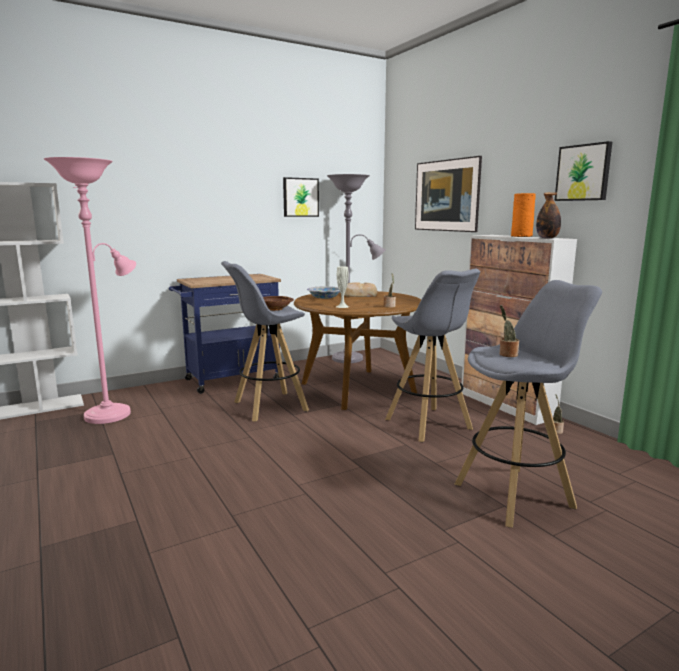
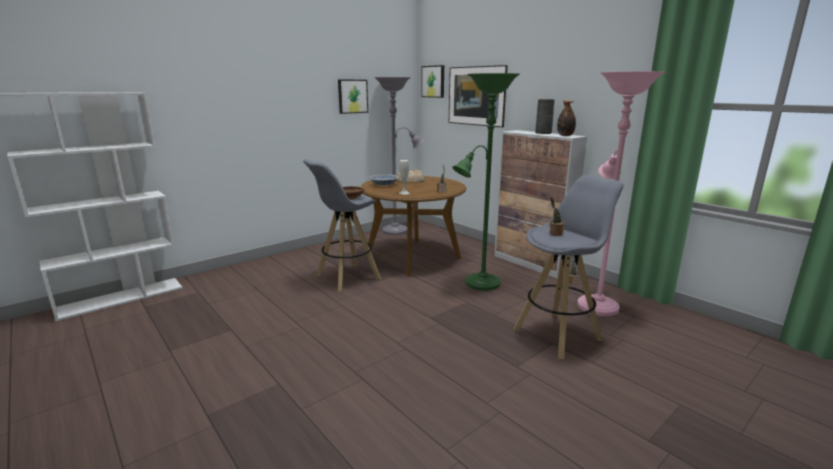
camera: 10 degrees left, 5 degrees up
pink floor lamp [44,157,136,424] -> pink floor lamp moved to [577,71,665,316]
blue cart [169,274,281,394] -> none
grey stool [385,269,480,442] -> green floor lamp [452,73,520,291]
orange vase [511,193,536,237] -> grey vase [535,99,554,134]
picture [555,141,612,201] -> picture moved to [421,65,444,98]

